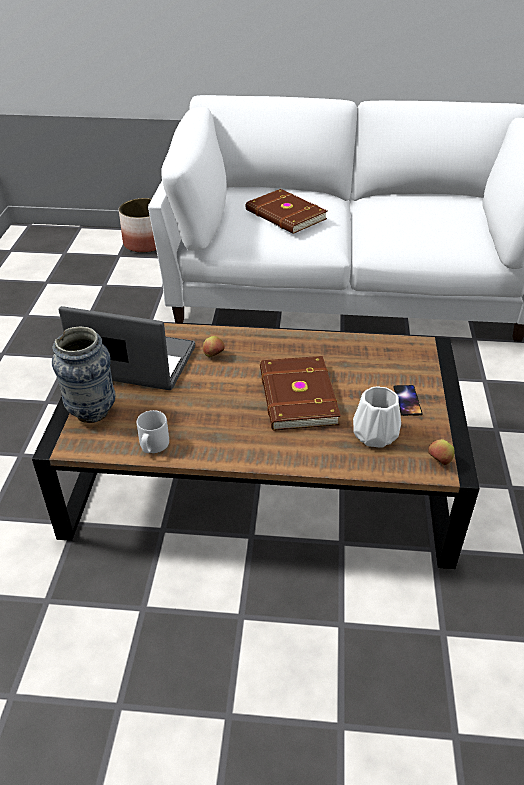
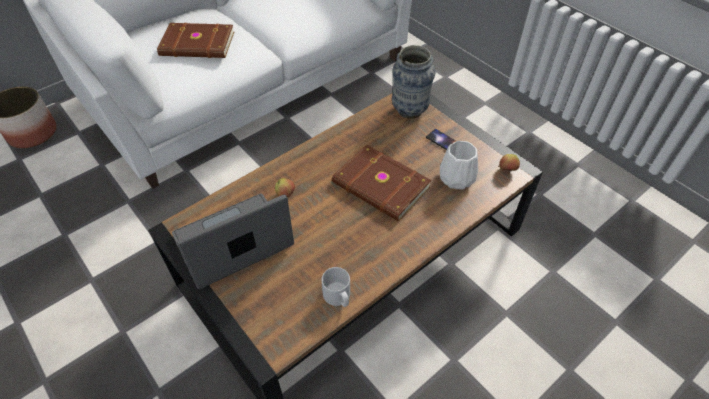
camera: 45 degrees left, 10 degrees up
vase [52,326,115,423] -> vase moved to [392,45,436,119]

